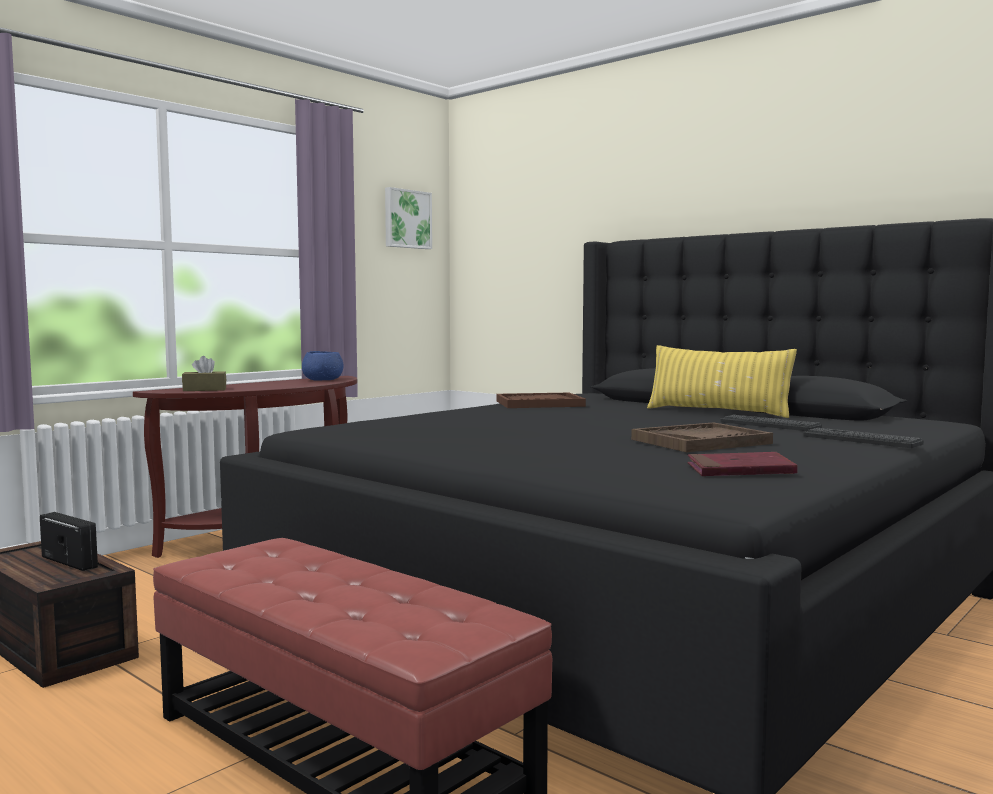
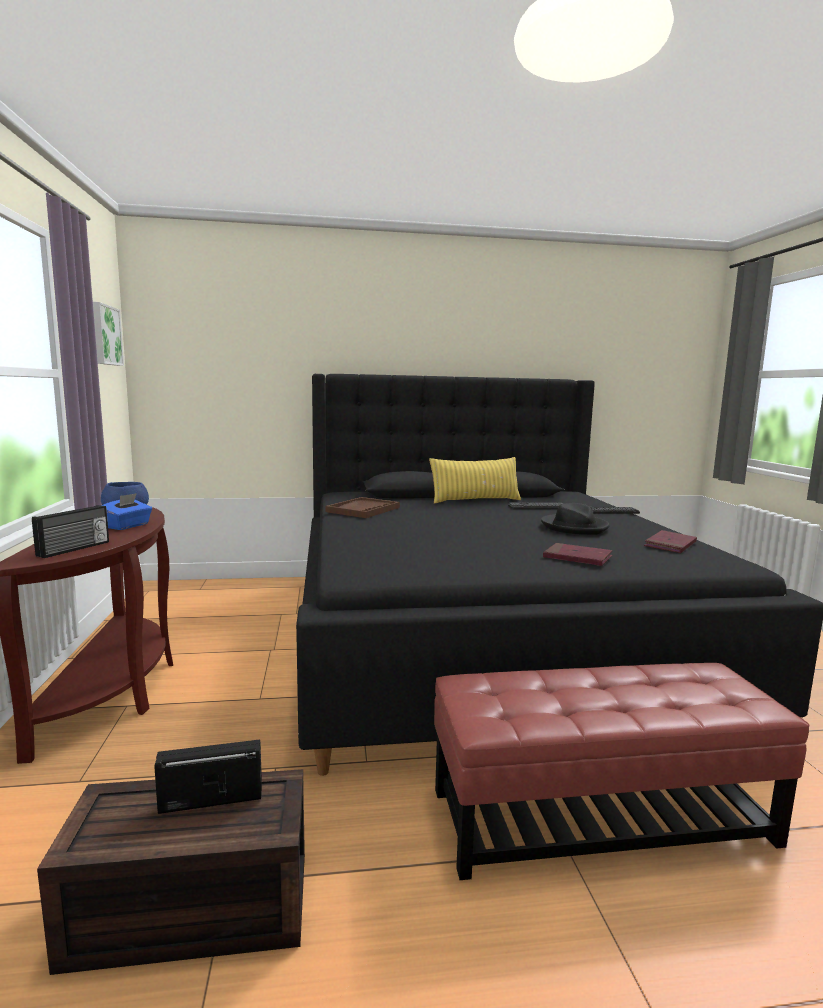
camera: 50 degrees left, 5 degrees up
brown tissue box [182,356,226,391] -> radio [32,505,109,558]
brown tray [631,422,773,452] -> black hat [541,503,610,535]
none -> blue tissue box [102,493,152,530]
none -> red book [543,543,613,566]

